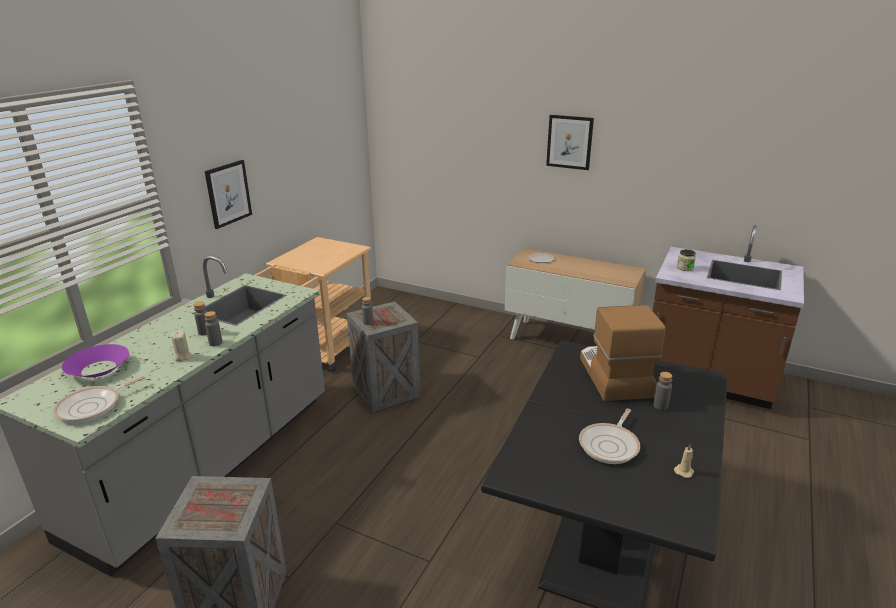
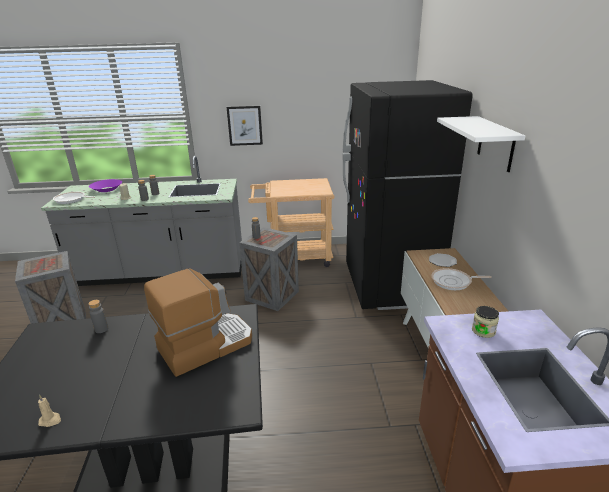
camera: 60 degrees right, 0 degrees up
picture [546,115,594,170] -> white shelf [437,116,525,172]
frying pan [579,409,640,464] -> frying pan moved to [431,268,492,290]
grey bottle [653,372,672,410] -> grey bottle moved to [88,300,108,333]
none -> black fridge [342,80,473,310]

